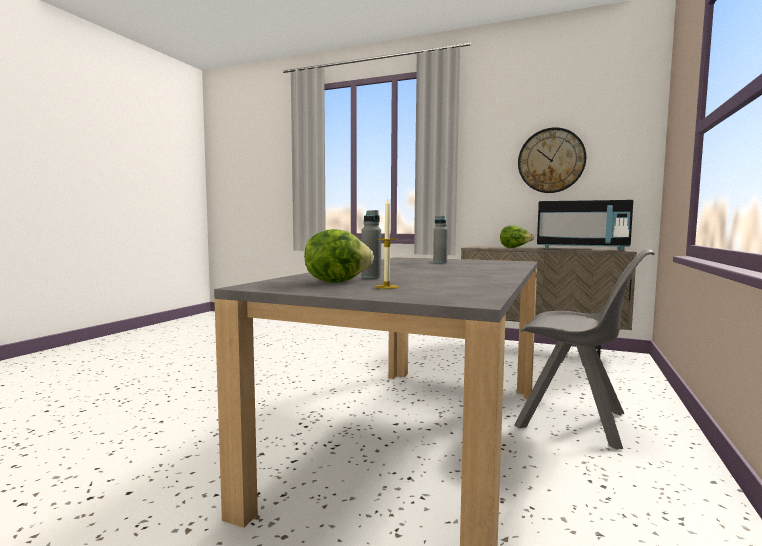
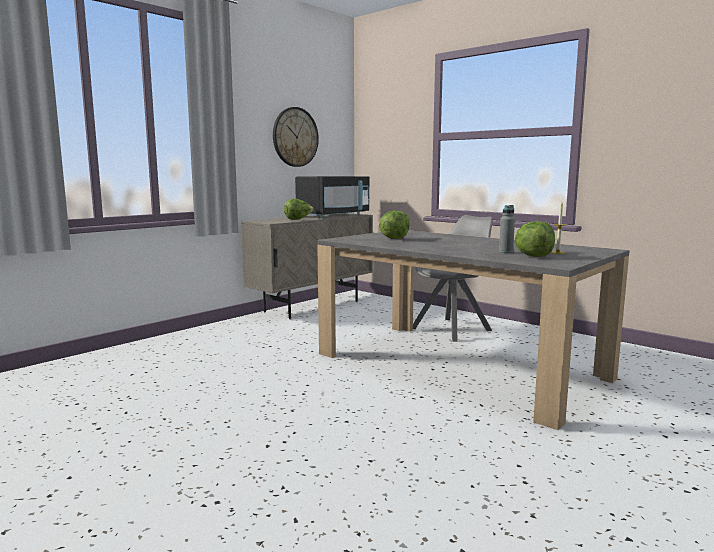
camera: 70 degrees left, 5 degrees up
grey bottle [433,216,448,263] -> lettuce [379,211,410,239]

